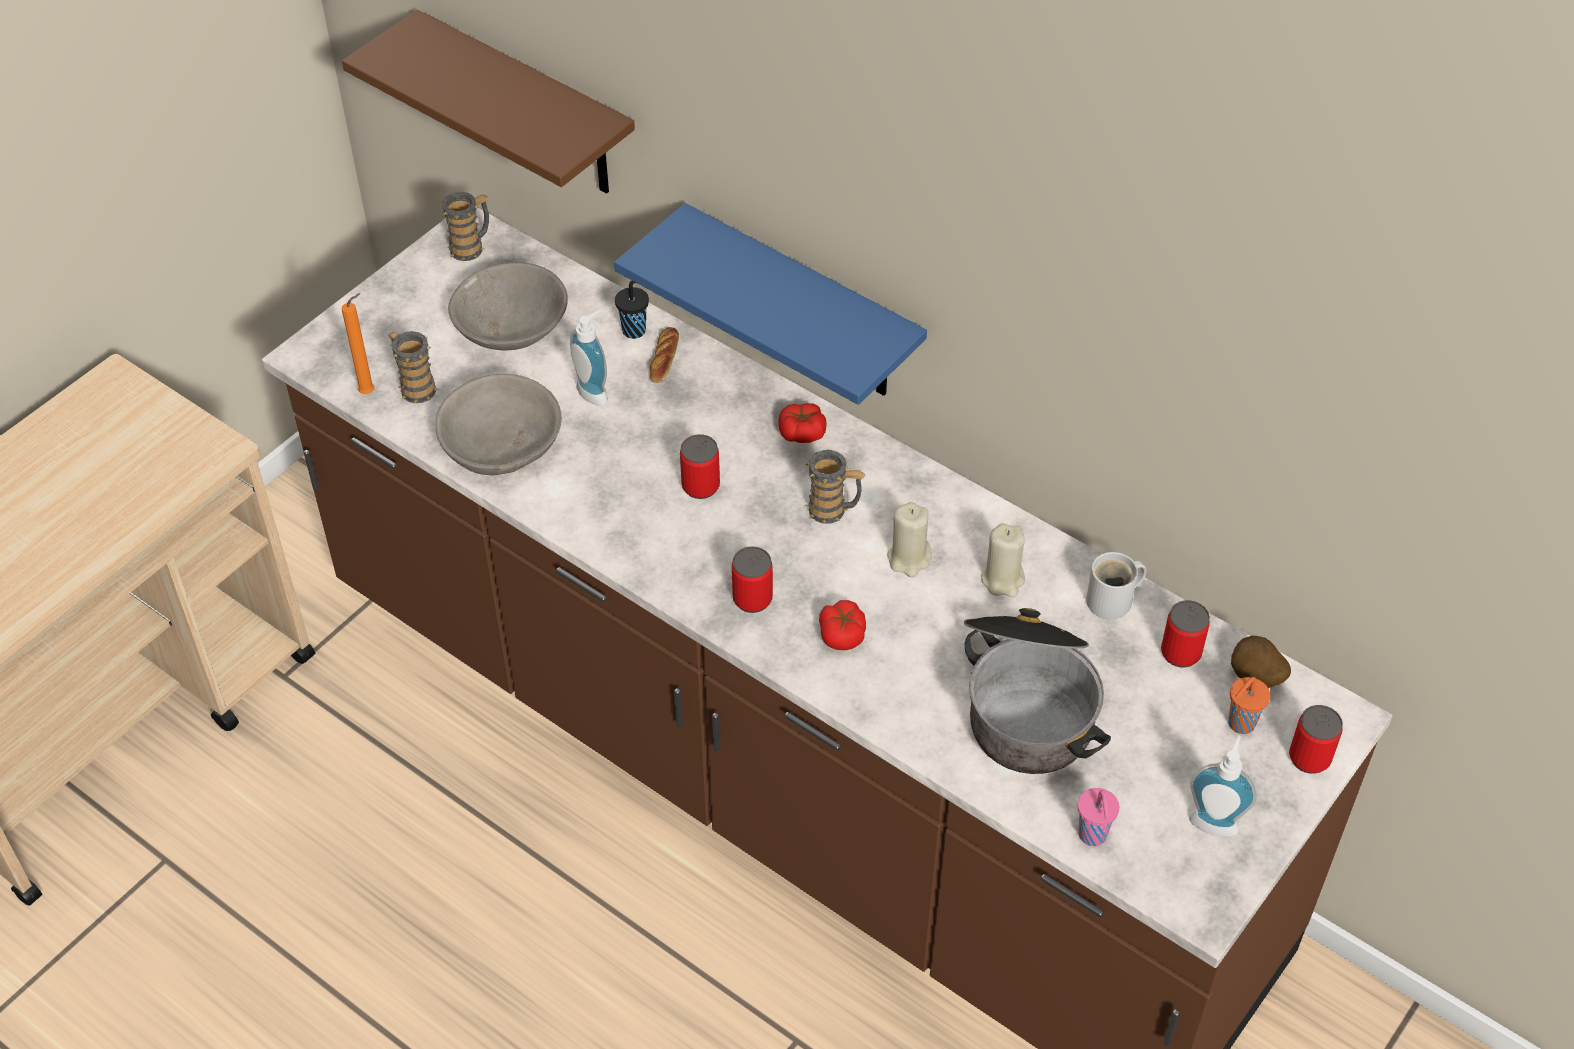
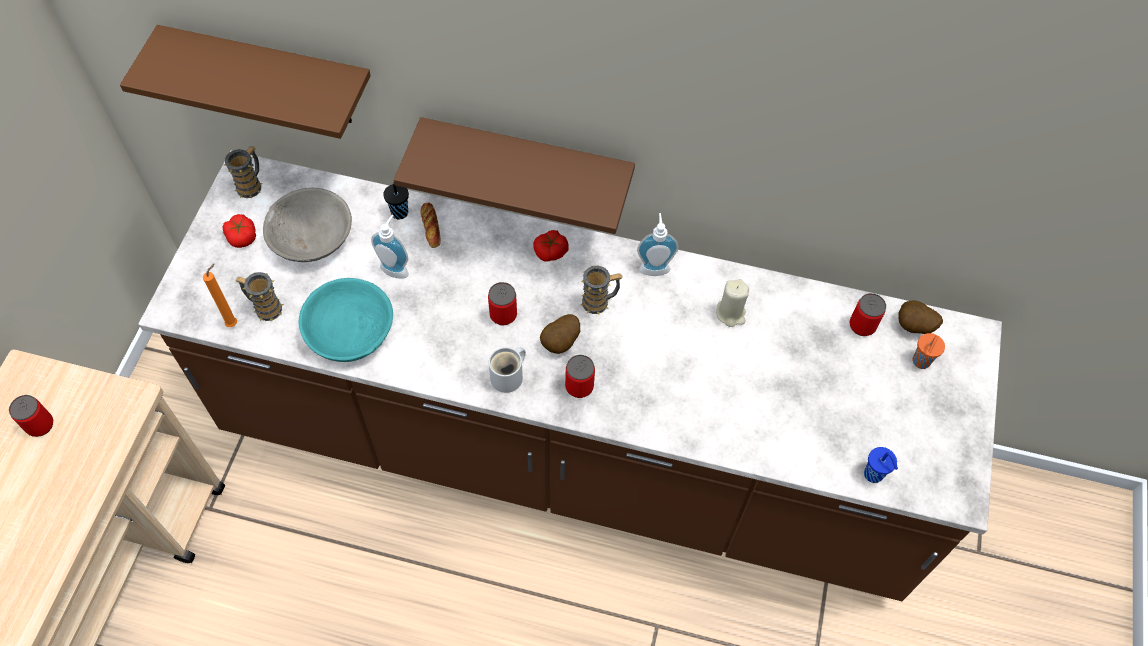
camera: 25 degrees left, 10 degrees up
grey bowl [435,374,562,475] -> turquoise bowl [299,278,393,362]
blue shelf [614,203,927,405] -> brown shelf [394,117,635,234]
tomato [819,600,866,650] -> tomato moved to [223,214,256,248]
beige candle [887,502,932,577] -> none
cooking pot [964,608,1111,774] -> none
pink cup [1078,788,1119,846] -> blue cup [864,447,898,483]
white mug [1086,552,1147,619] -> white mug moved to [489,347,526,393]
soap dispenser [1189,735,1257,837] -> soap dispenser moved to [637,213,679,276]
can [1289,705,1343,774] -> can moved to [9,395,53,437]
none -> potato [540,314,580,354]

